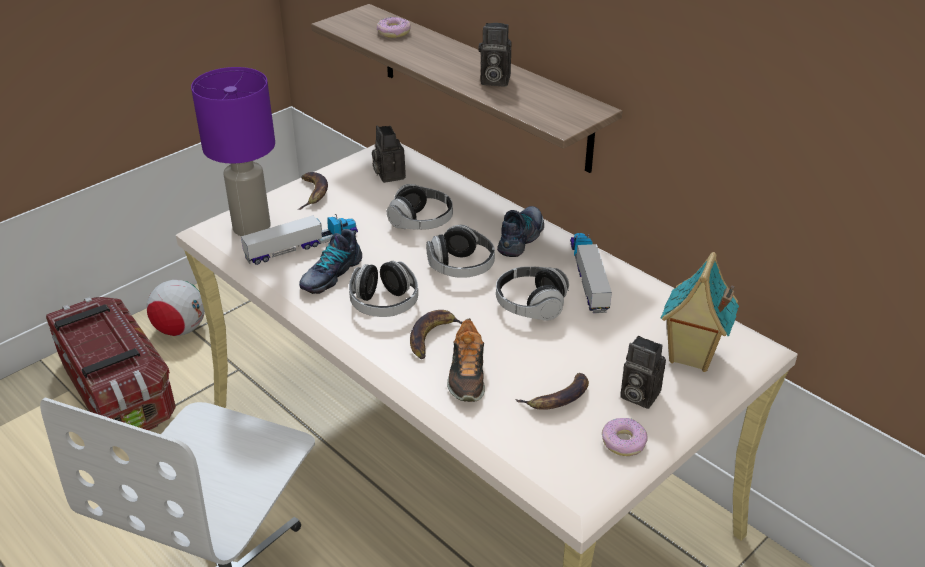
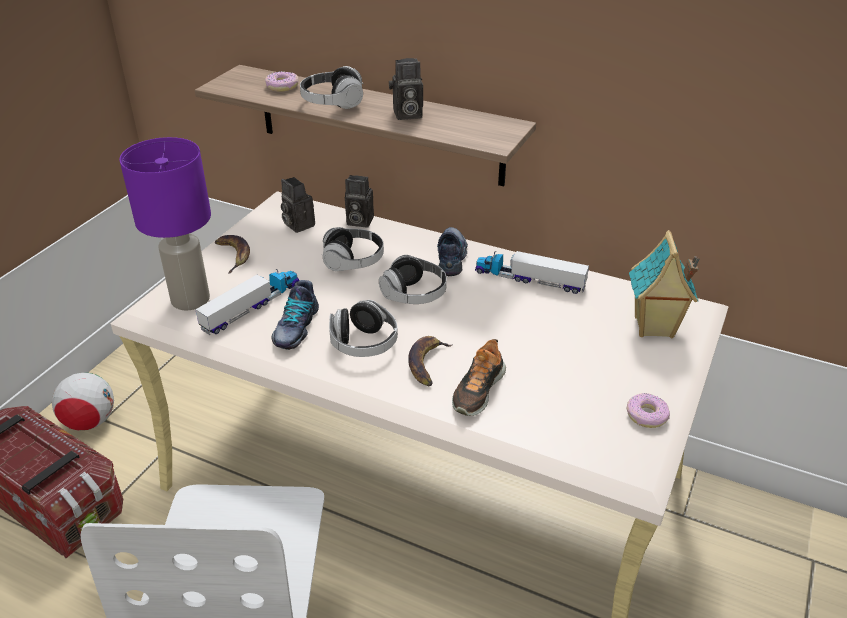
camera: 20 degrees left, 0 degrees up
shoe [447,318,485,402] -> shoe turned 45 degrees clockwise [452,339,506,416]
headphones [496,266,569,321] -> headphones moved to [300,66,363,109]
banana [515,373,589,410] -> none
toy truck [570,233,612,313] -> toy truck turned 45 degrees counterclockwise [475,251,589,294]
camera [620,335,666,409] -> camera moved to [345,175,374,228]

